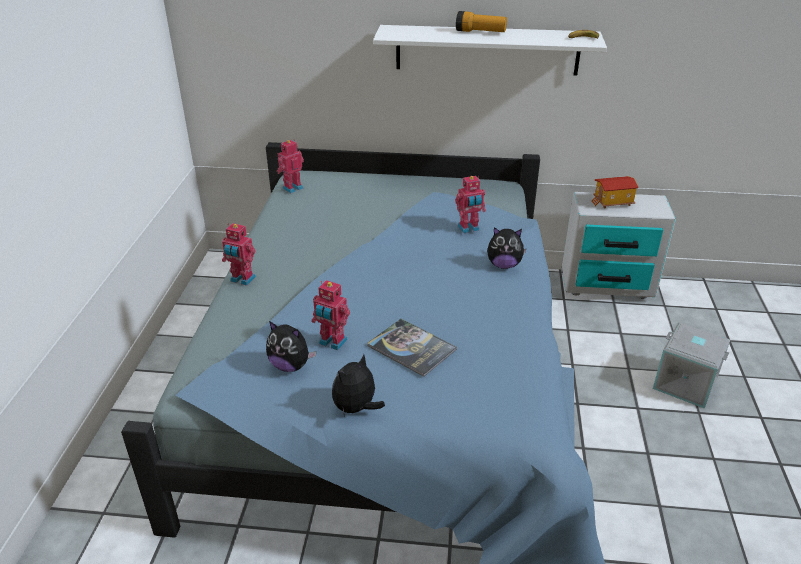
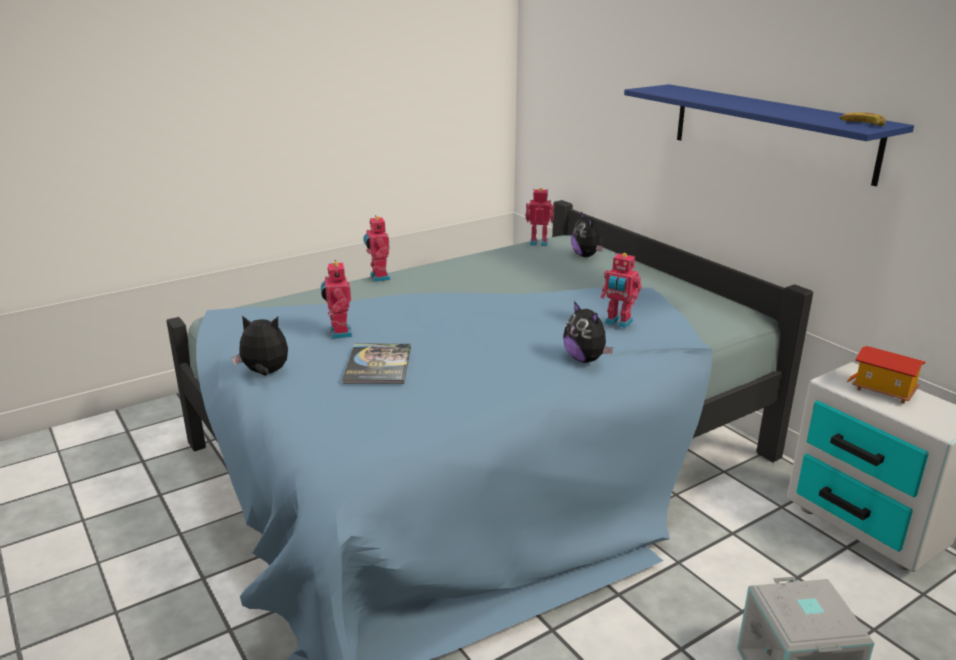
camera: 50 degrees right, 10 degrees down
plush toy [266,321,316,372] -> plush toy moved to [571,211,604,257]
white shelf [373,25,607,76] -> blue shelf [624,84,914,186]
flashlight [456,11,507,32] -> none

